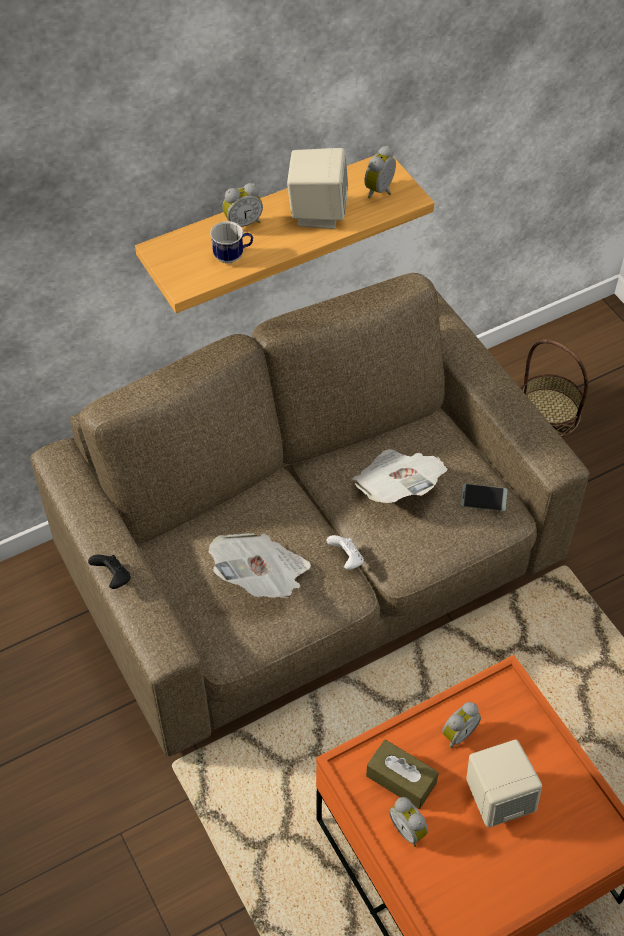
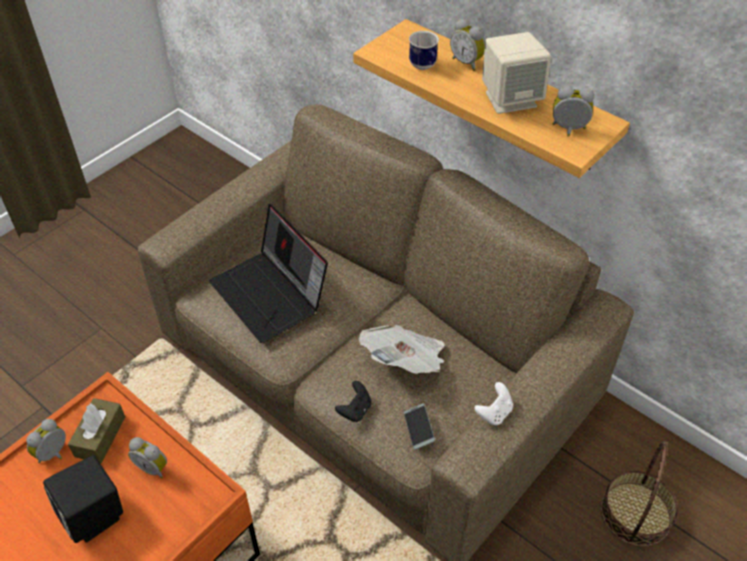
camera: 70 degrees right, 5 degrees down
black game controller [88,555,131,589] -> black game controller moved to [335,381,371,422]
newspaper [209,533,311,598] -> laptop [209,204,328,343]
white game controller [326,535,364,570] -> white game controller moved to [474,382,513,426]
beige speaker [466,739,542,827] -> black speaker [43,455,123,543]

